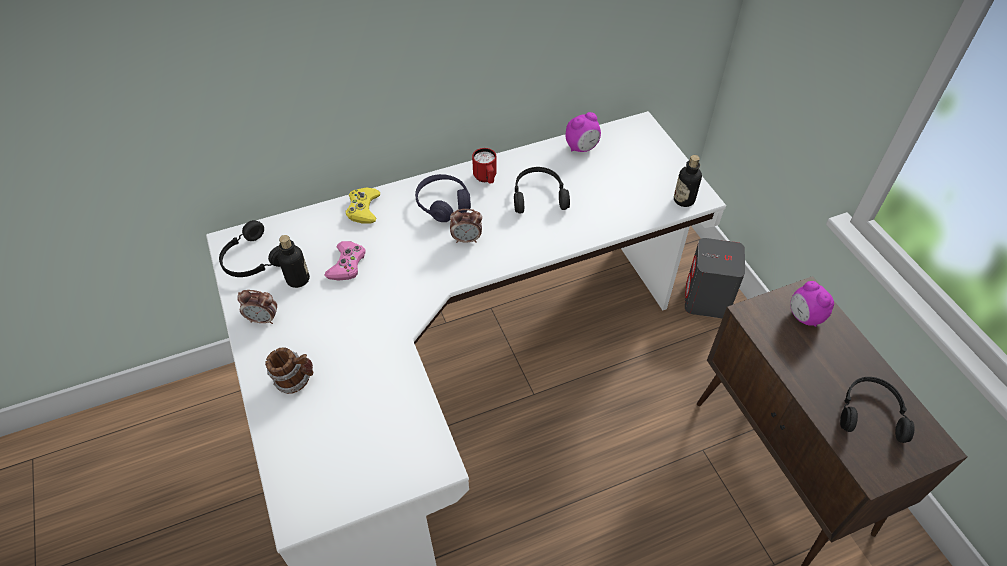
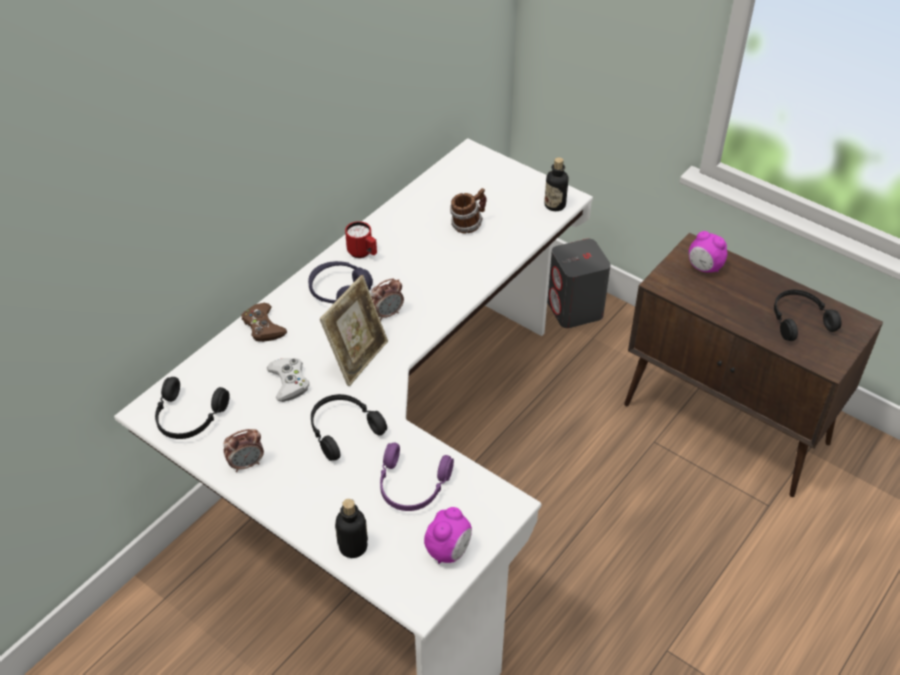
camera: 30 degrees left, 5 degrees down
mug [265,347,313,394] -> mug moved to [450,188,487,233]
bottle [278,235,310,288] -> bottle moved to [335,499,368,558]
pink game controller [324,241,365,281] -> white game controller [267,358,309,402]
yellow game controller [346,188,380,224] -> brown game controller [241,303,287,342]
black headphones [514,167,570,214] -> black headphones moved to [311,394,387,461]
alarm clock [565,112,601,152] -> alarm clock moved to [424,507,472,564]
none -> picture frame [320,275,388,386]
none -> purple headphones [380,442,454,511]

